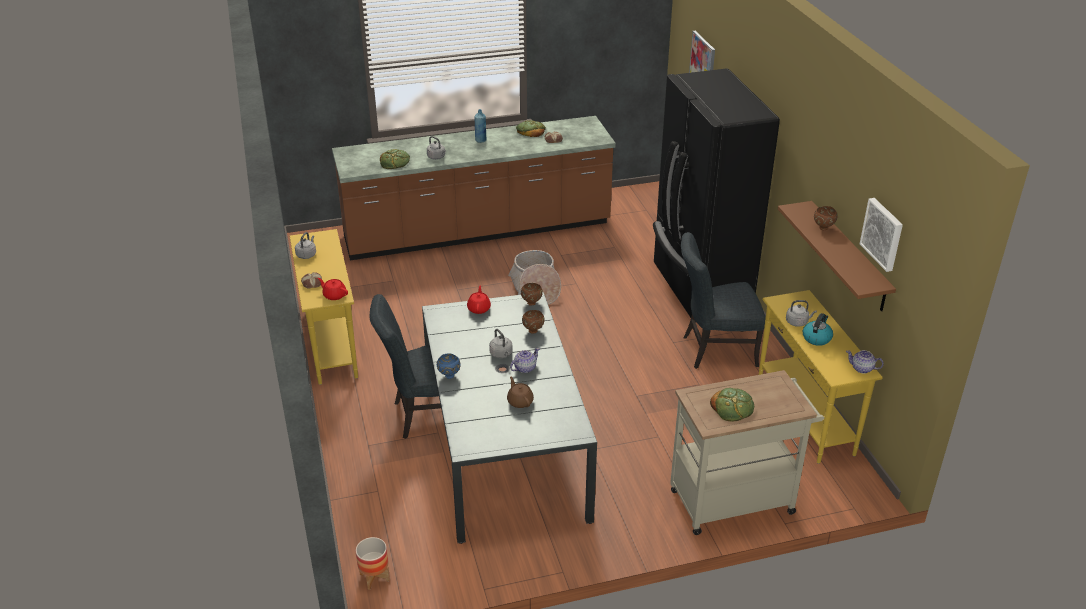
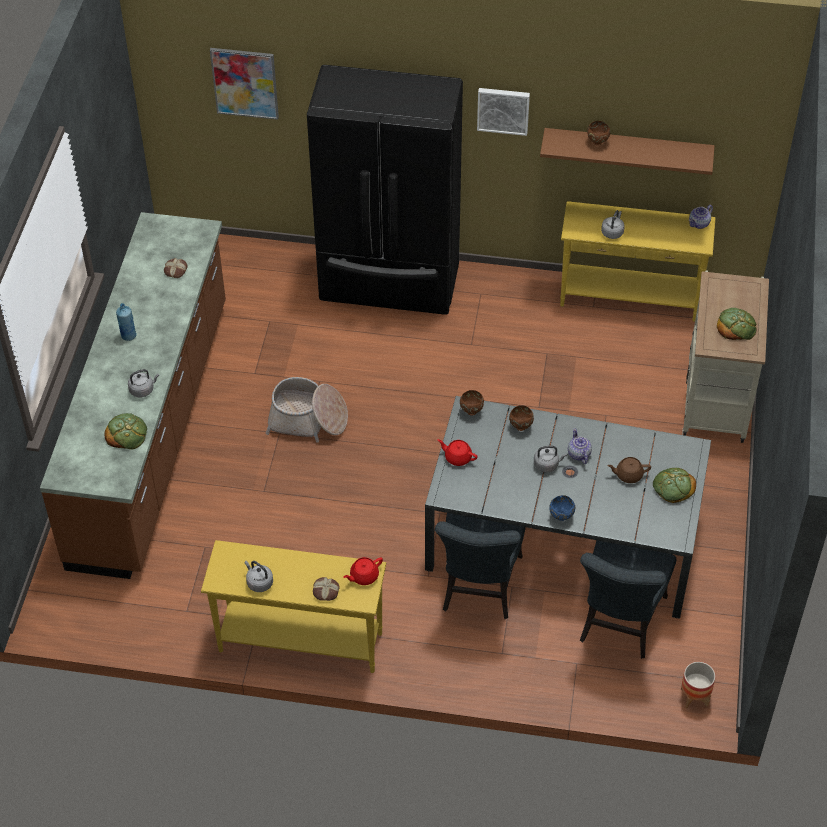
camera: 65 degrees left, 15 degrees up
bread [516,120,546,137] -> bread moved to [653,468,696,503]
grey chair [681,232,766,369] -> grey chair moved to [580,540,676,659]
kettle [803,313,833,346] -> none
picture [860,198,903,272] -> picture moved to [477,88,530,136]

